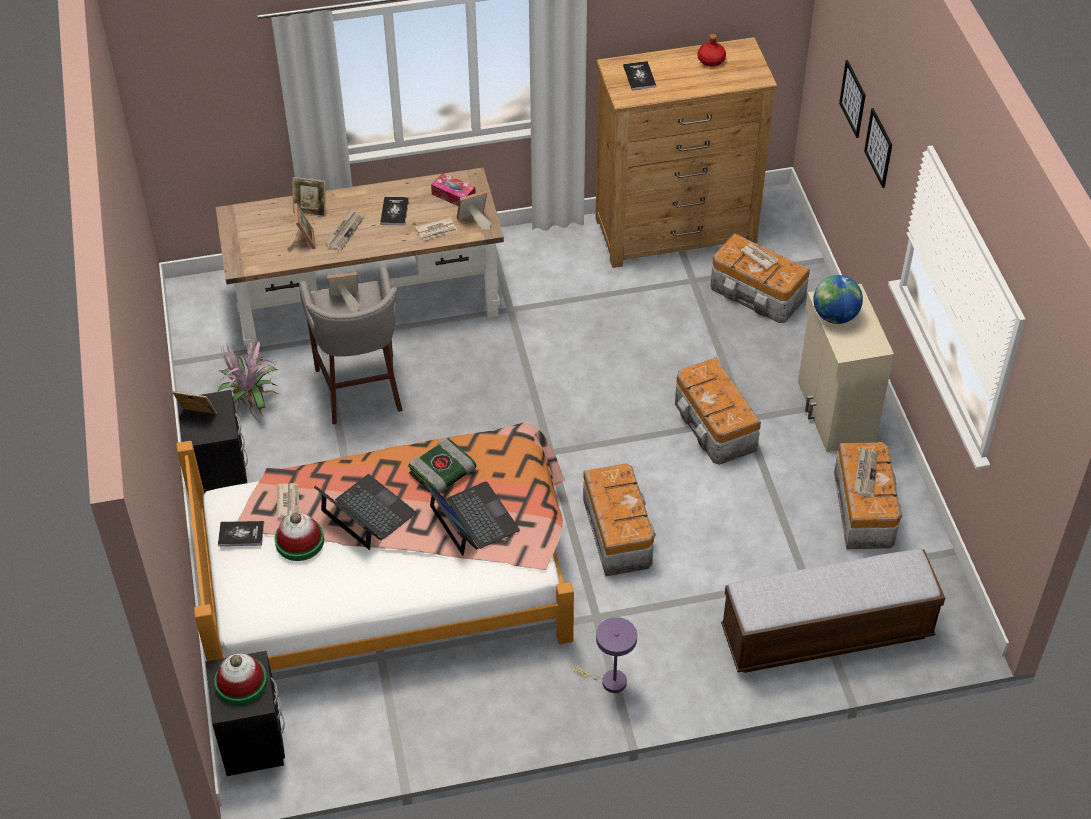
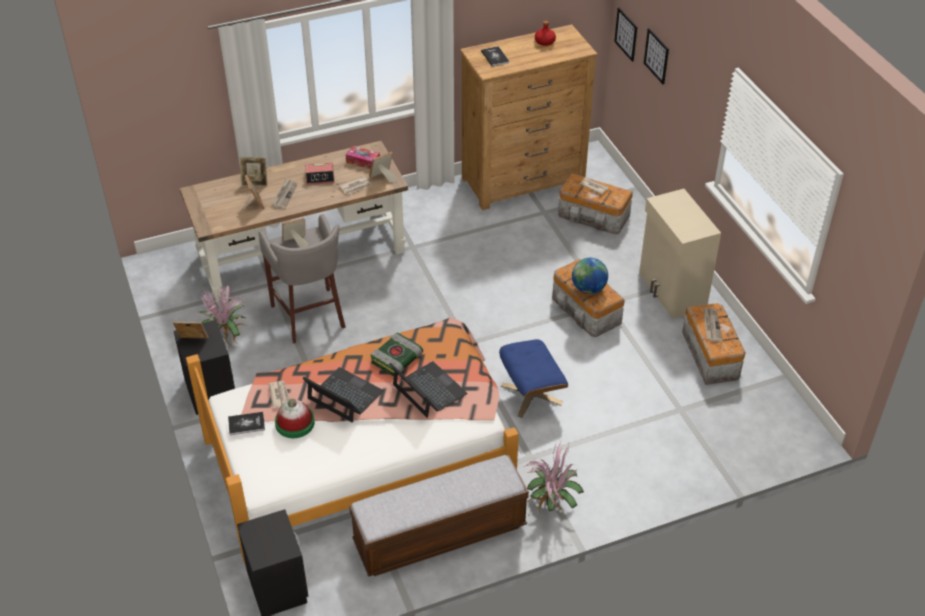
camera: 10 degrees left, 5 degrees down
hat [214,653,268,705] -> none
book [380,197,409,226] -> alarm clock [305,163,335,185]
purple table lamp [573,617,637,693] -> potted plant [522,439,584,513]
storage box [583,464,656,577] -> blue ottoman [499,339,568,418]
bench [721,549,945,673] -> bench moved to [349,455,529,577]
globe [813,275,863,324] -> globe moved to [572,258,608,294]
picture [864,108,892,188] -> picture moved to [614,7,637,62]

